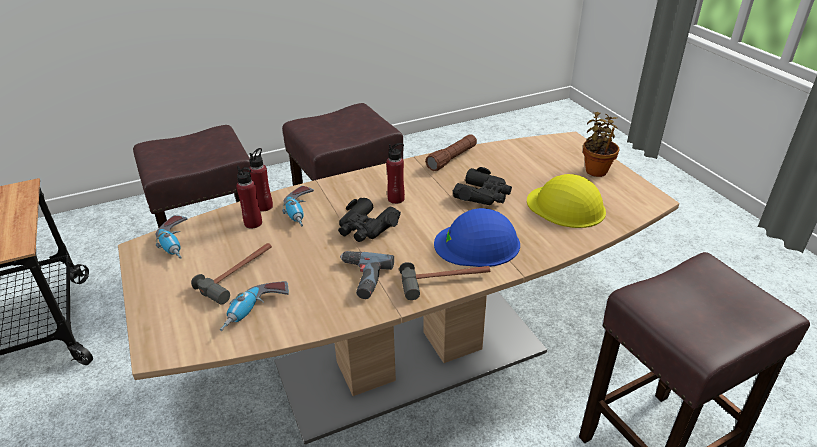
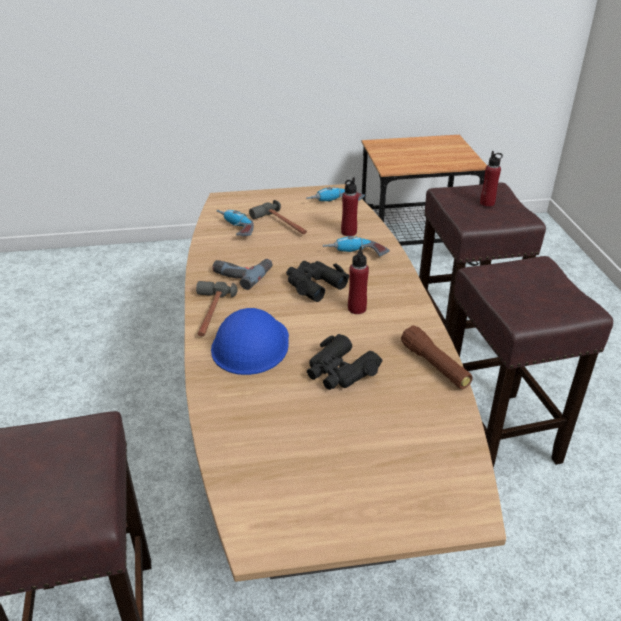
camera: 105 degrees right, 0 degrees up
red bottle [249,148,273,211] -> red bottle moved to [480,151,503,207]
yellow hard hat [527,174,606,228] -> none
potted plant [583,112,620,177] -> none

